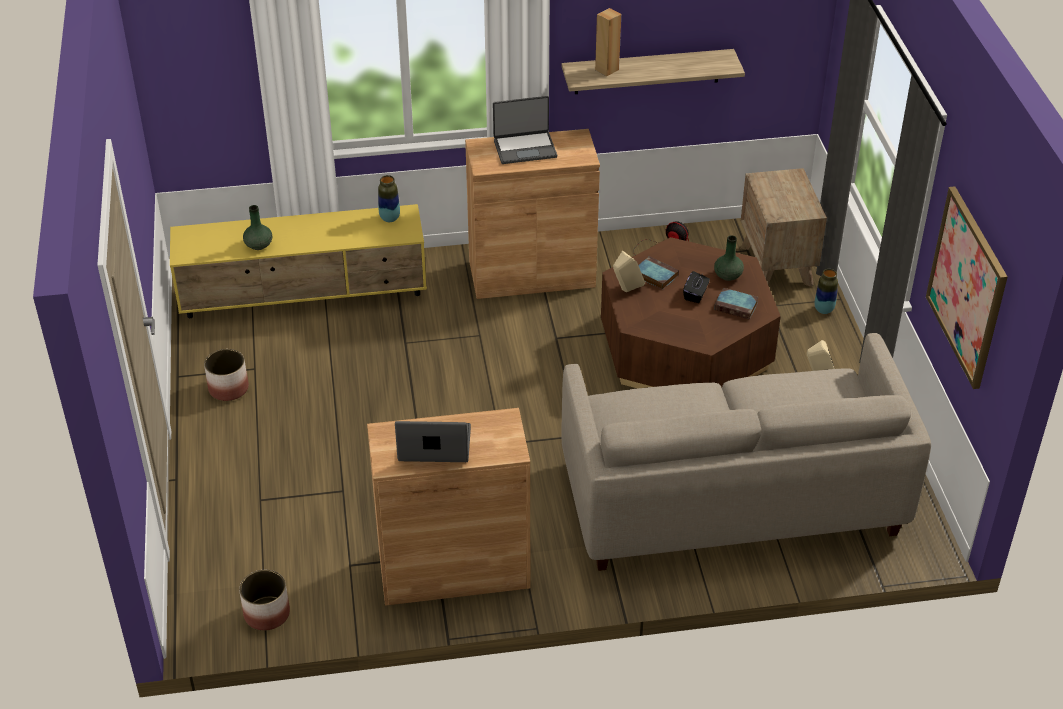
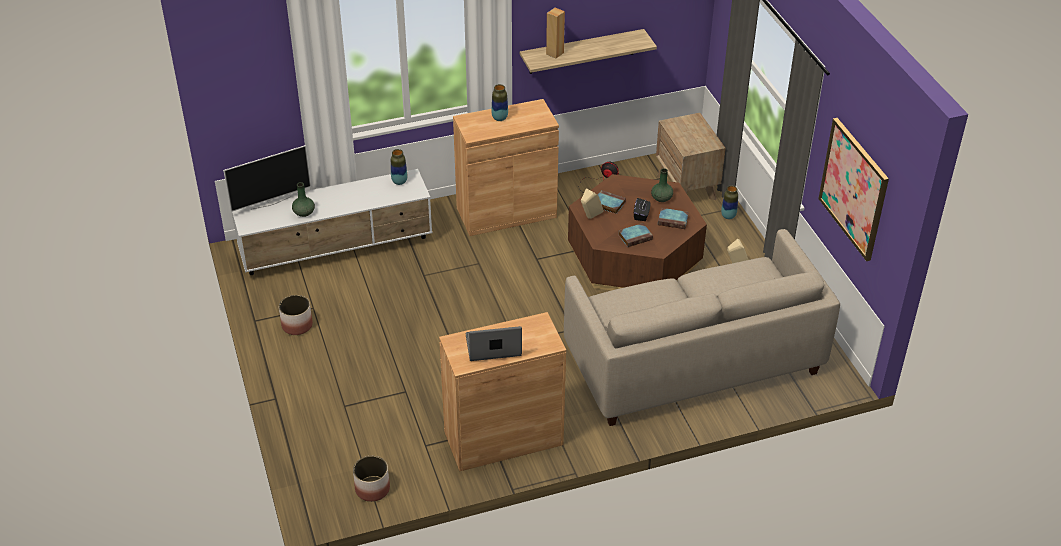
camera: 10 degrees left, 0 degrees up
yellow tv stand [170,204,427,318] -> white tv stand [232,169,432,275]
laptop [493,96,557,164] -> vase [492,84,508,121]
none -> television [223,145,311,212]
none -> book [618,223,653,247]

